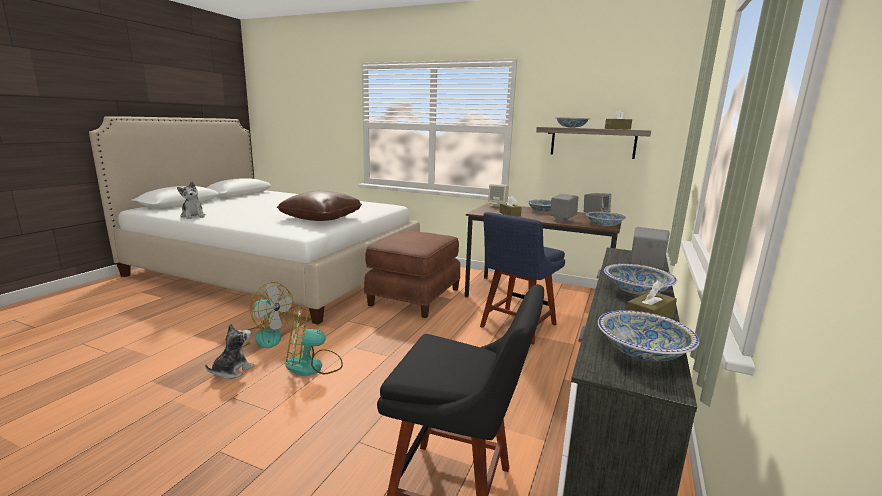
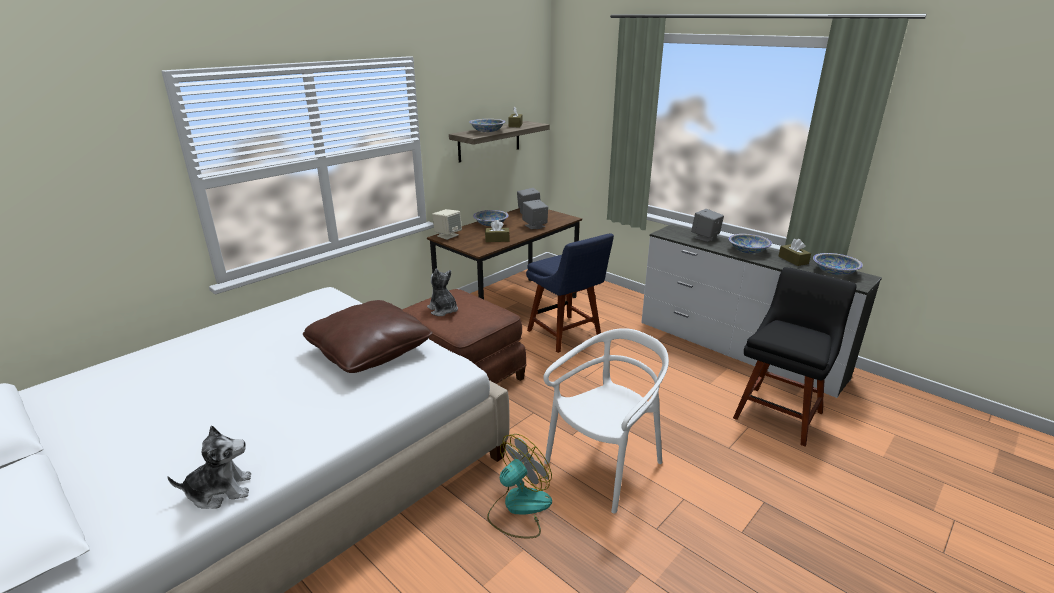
camera: 70 degrees left, 10 degrees up
plush toy [205,323,254,379] -> plush toy moved to [427,268,458,316]
fan [285,307,343,376] -> white chair [543,328,669,514]
bowl [586,212,626,226] -> none

